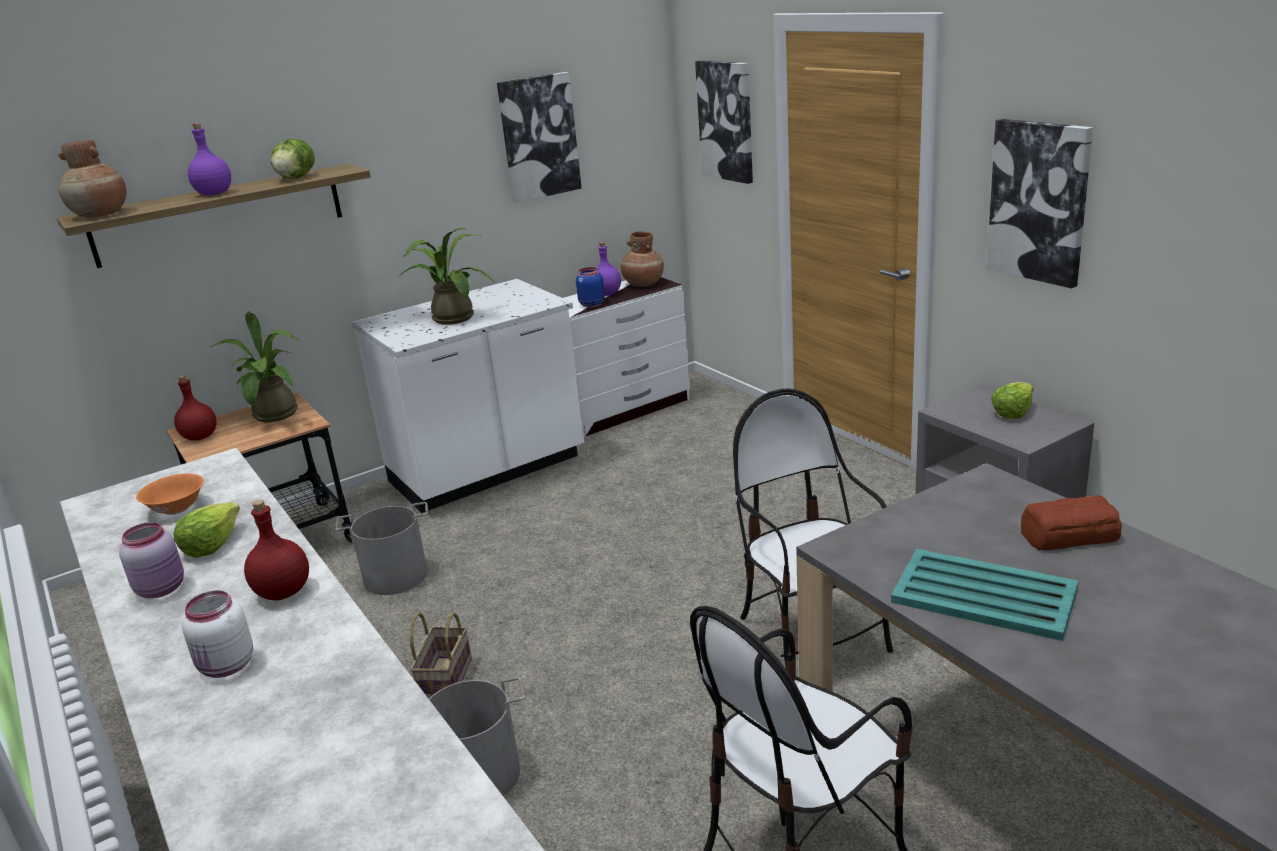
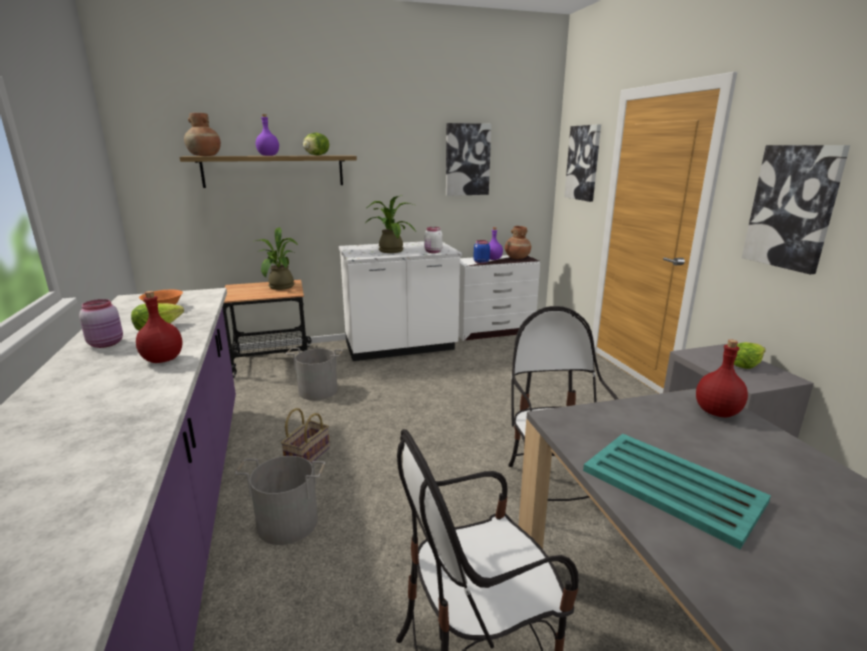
camera: 15 degrees right, 5 degrees down
red bottle [174,375,217,441] -> red bottle moved to [696,339,748,418]
white jar [182,590,253,678] -> white jar moved to [424,227,443,253]
bread [1021,495,1122,550] -> none

